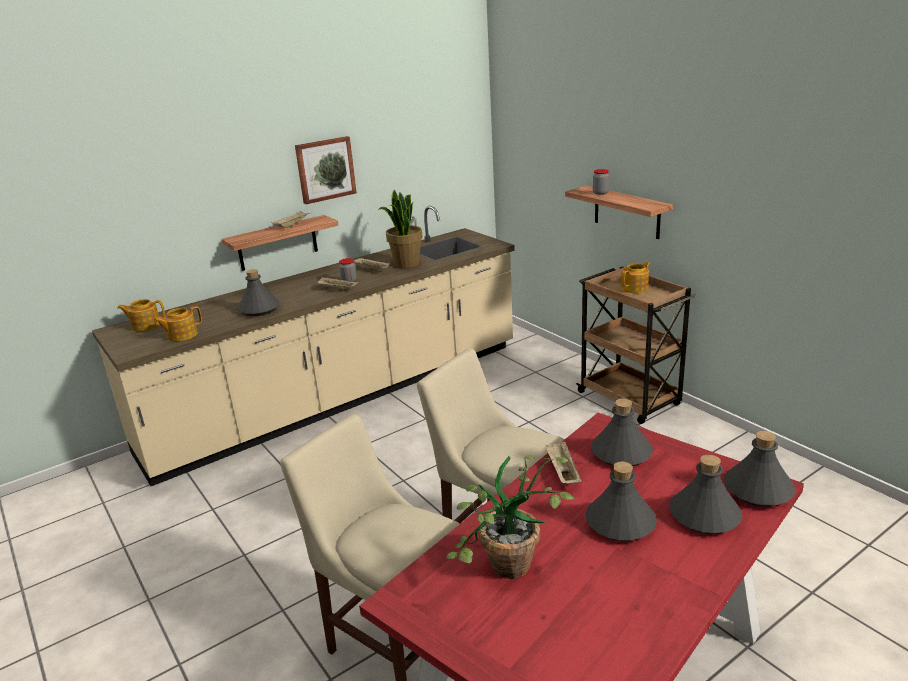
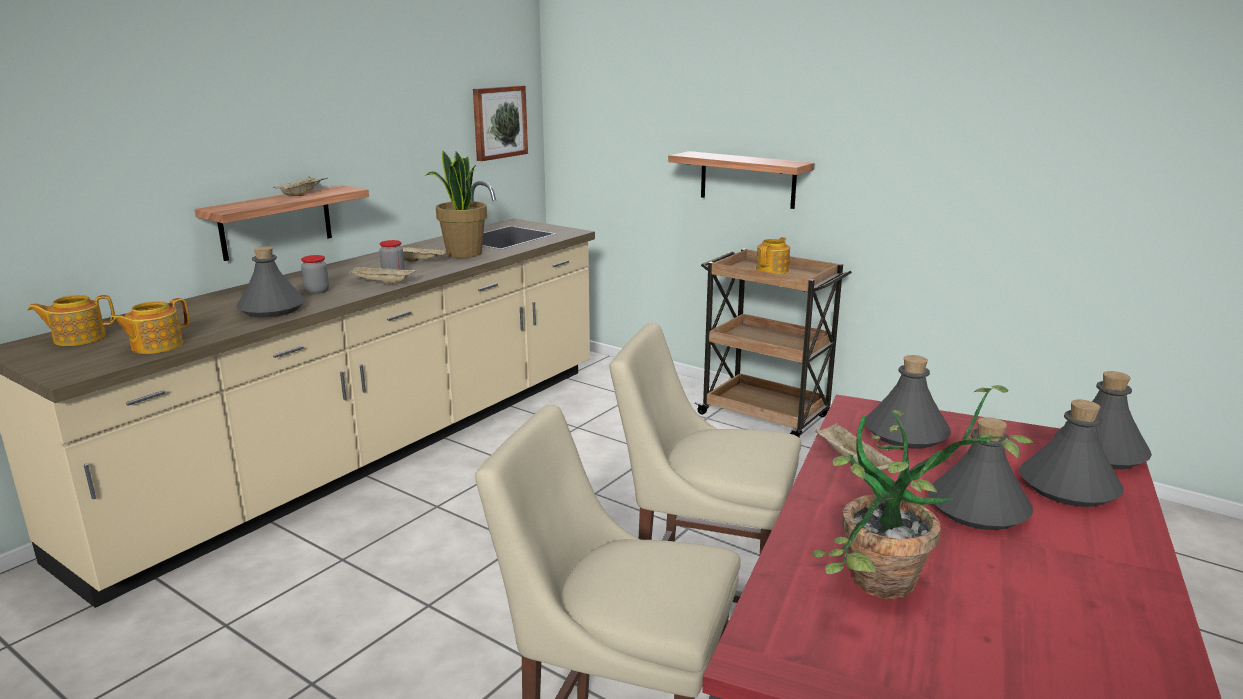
camera: 20 degrees left, 5 degrees down
picture [295,136,357,204] -> picture moved to [473,85,528,161]
jar [593,169,609,195] -> jar moved to [301,255,329,294]

